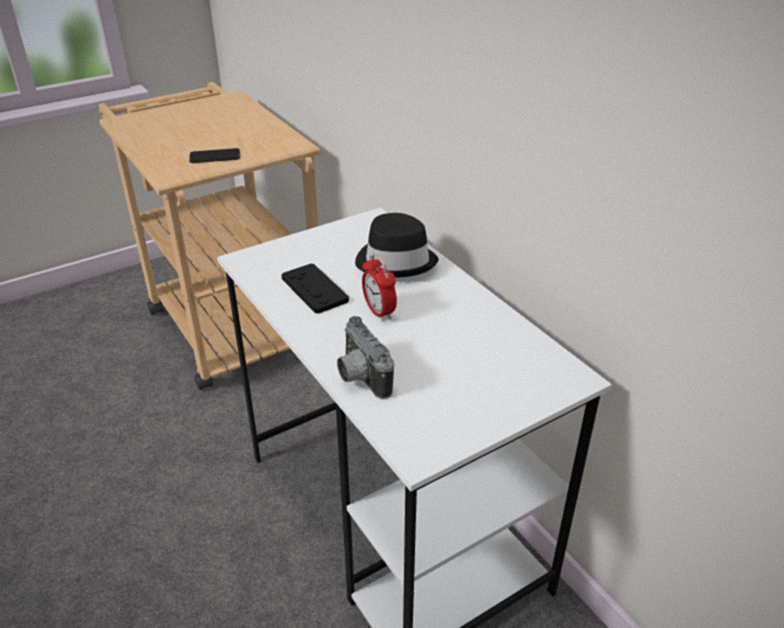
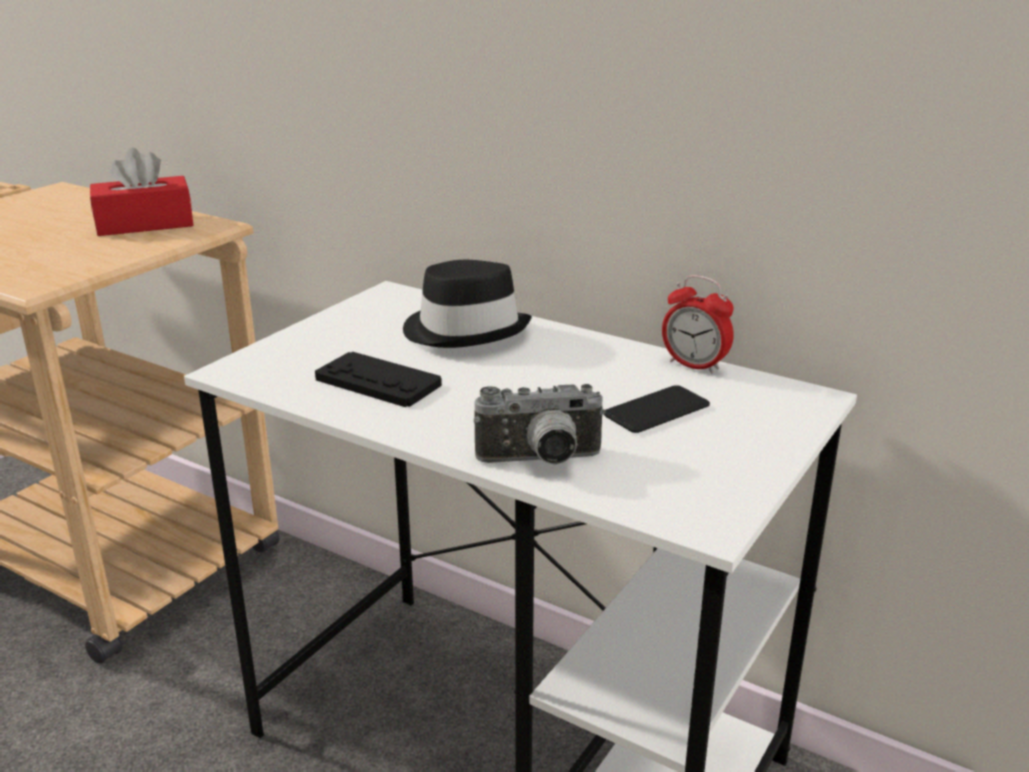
camera: 25 degrees left, 10 degrees down
phone [189,148,240,163] -> phone moved to [603,385,710,433]
camera [337,316,394,399] -> camera turned 45 degrees counterclockwise [474,384,606,465]
alarm clock [362,254,397,321] -> alarm clock moved to [662,275,734,374]
none -> red tissue box [90,147,194,236]

